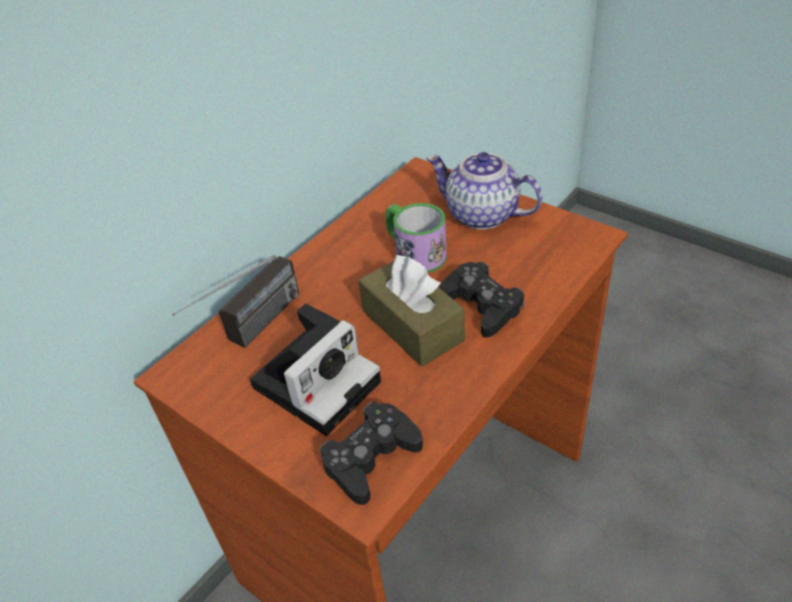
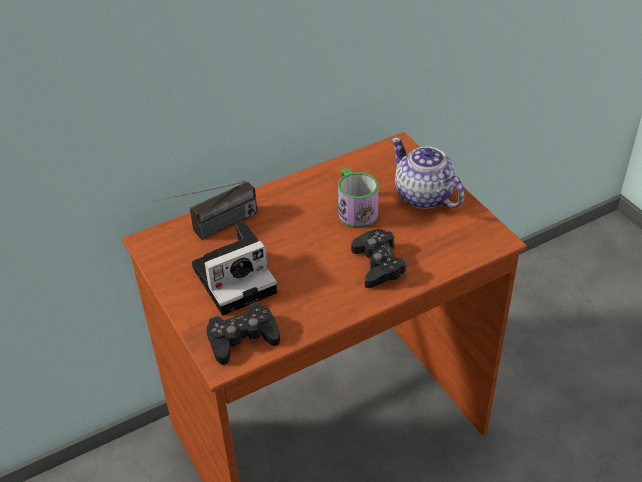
camera: 20 degrees right, 0 degrees up
brown tissue box [358,255,465,367] -> none

